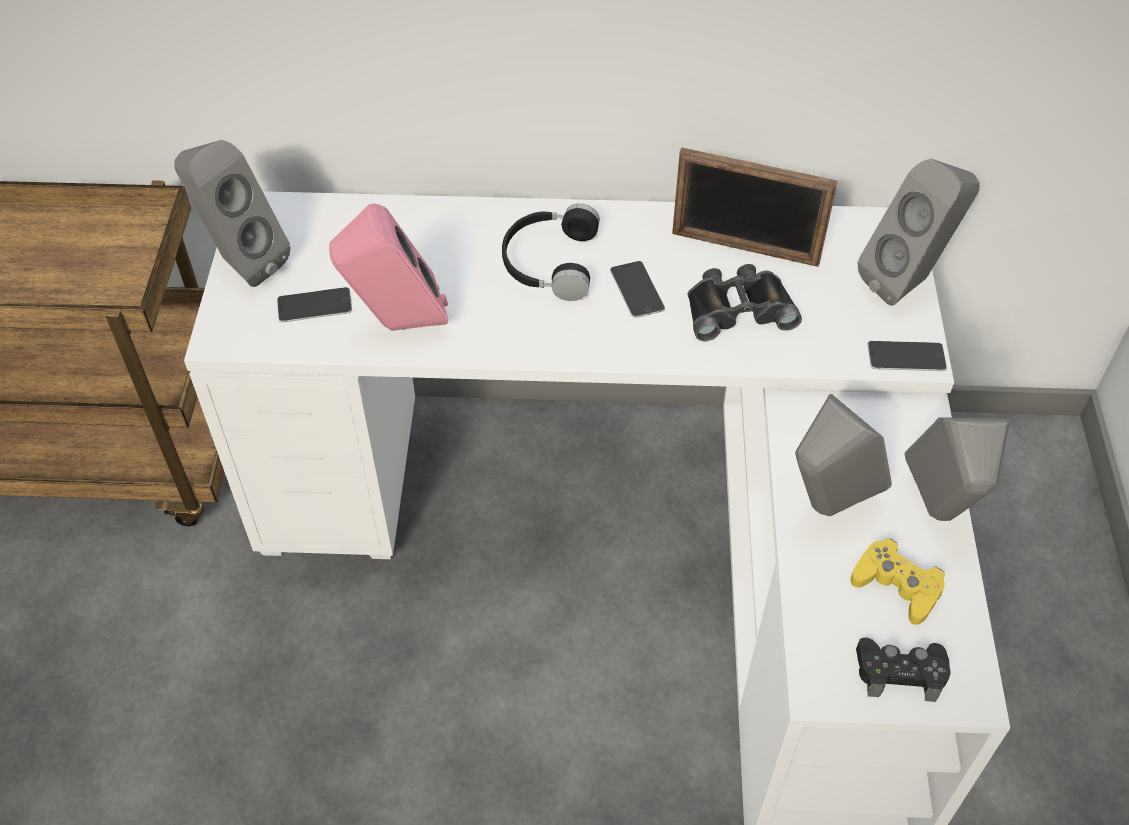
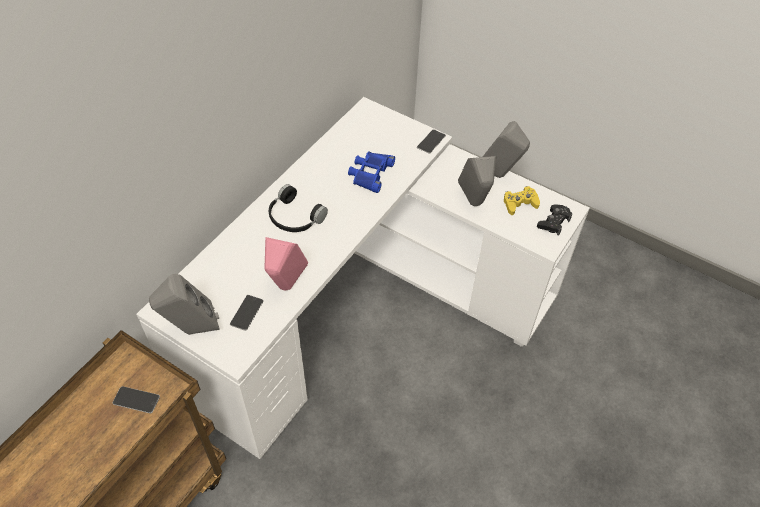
camera: 60 degrees left, 0 degrees up
phone [610,261,665,318] -> phone moved to [113,386,160,413]
picture frame [672,147,838,267] -> none
black binoculars [687,264,802,341] -> blue binoculars [348,151,395,193]
grey speaker [857,159,980,306] -> none

